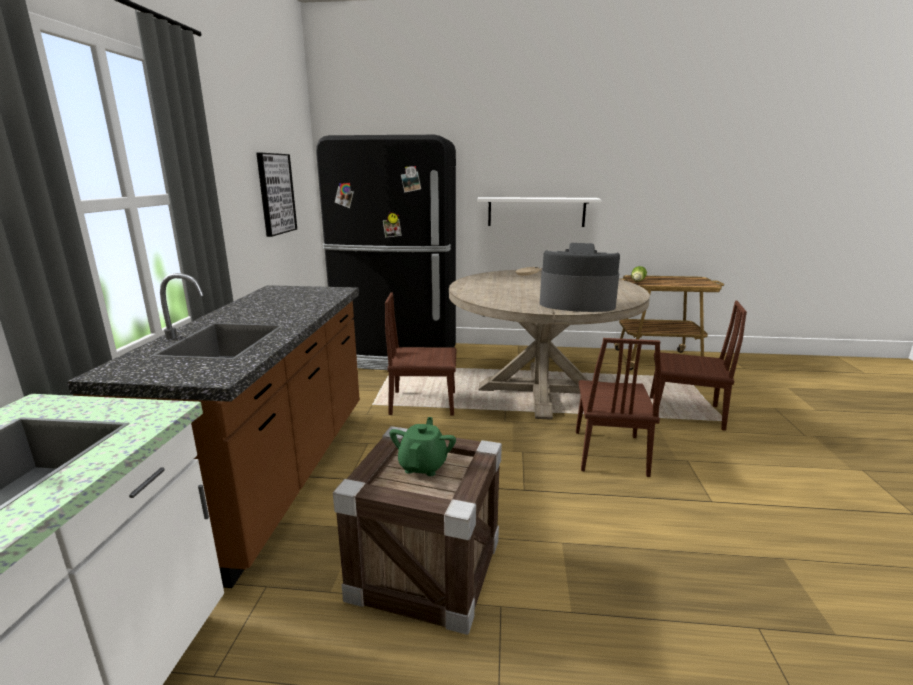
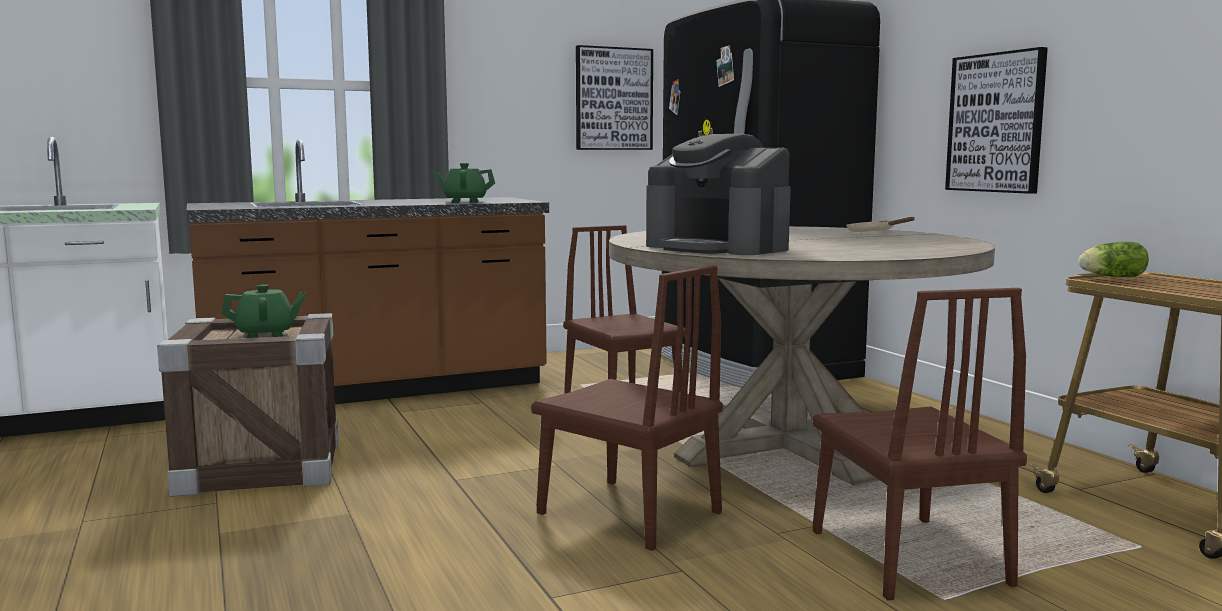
camera: 60 degrees right, 10 degrees down
white shelf [477,197,602,227] -> picture [945,47,1048,194]
coffee machine [540,243,620,312] -> coffee machine turned 150 degrees clockwise [646,134,791,255]
brown chair [576,338,661,477] -> brown chair turned 120 degrees counterclockwise [531,265,723,551]
none -> green teapot [433,163,495,203]

